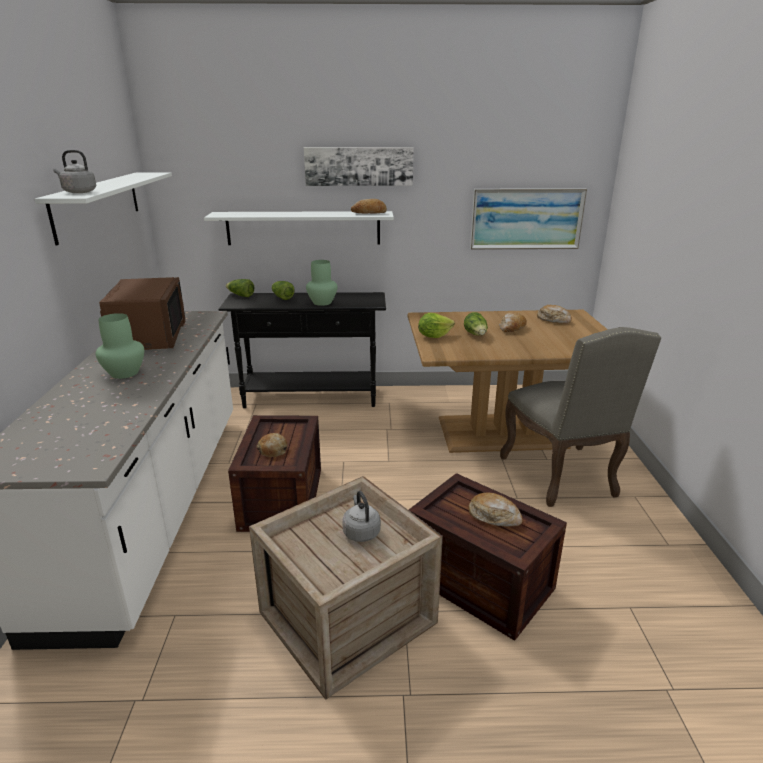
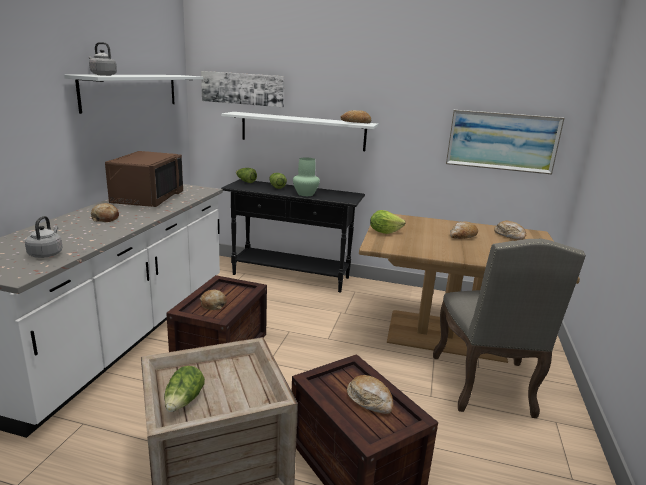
camera: 15 degrees right, 5 degrees down
green vase [96,313,144,379] -> bread [91,203,119,222]
picture [304,147,414,186] -> picture moved to [201,71,284,107]
grey kettle [342,491,381,542] -> grey kettle moved to [25,216,63,258]
lettuce [464,312,488,335] -> lettuce moved to [164,366,205,412]

